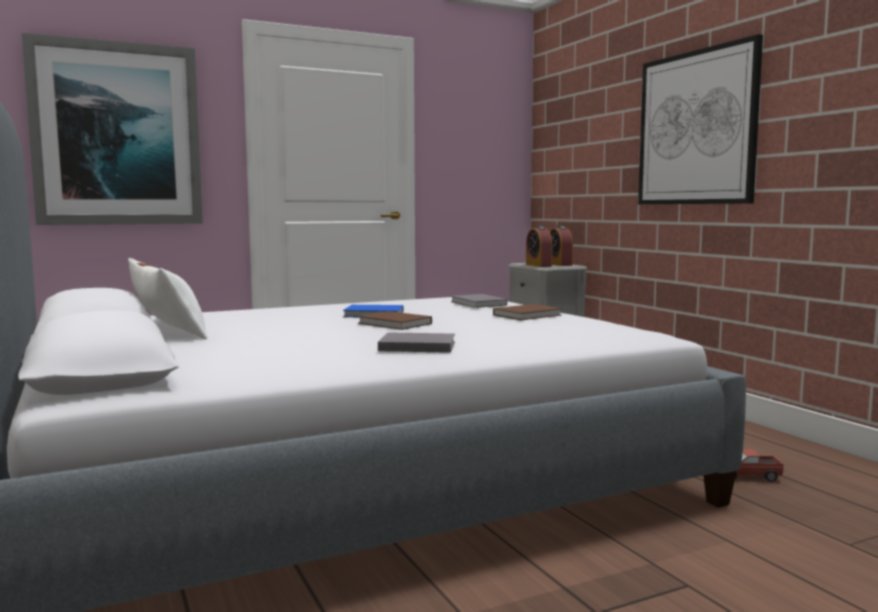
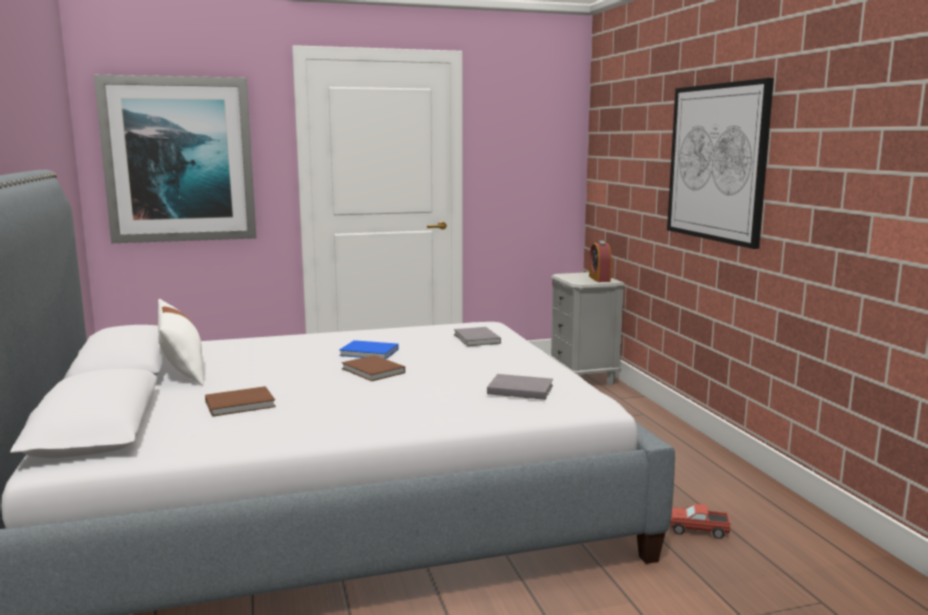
camera: 10 degrees right, 5 degrees up
grey book [378,332,455,353] -> grey book moved to [487,374,553,400]
brown book [493,304,562,320] -> brown book moved to [205,386,276,417]
alarm clock [526,226,552,267] -> none

